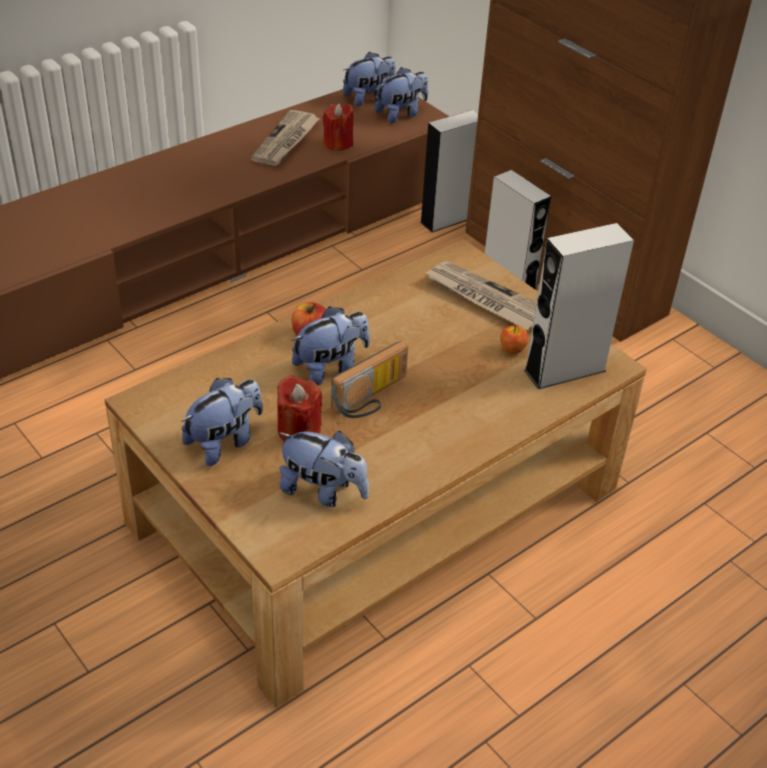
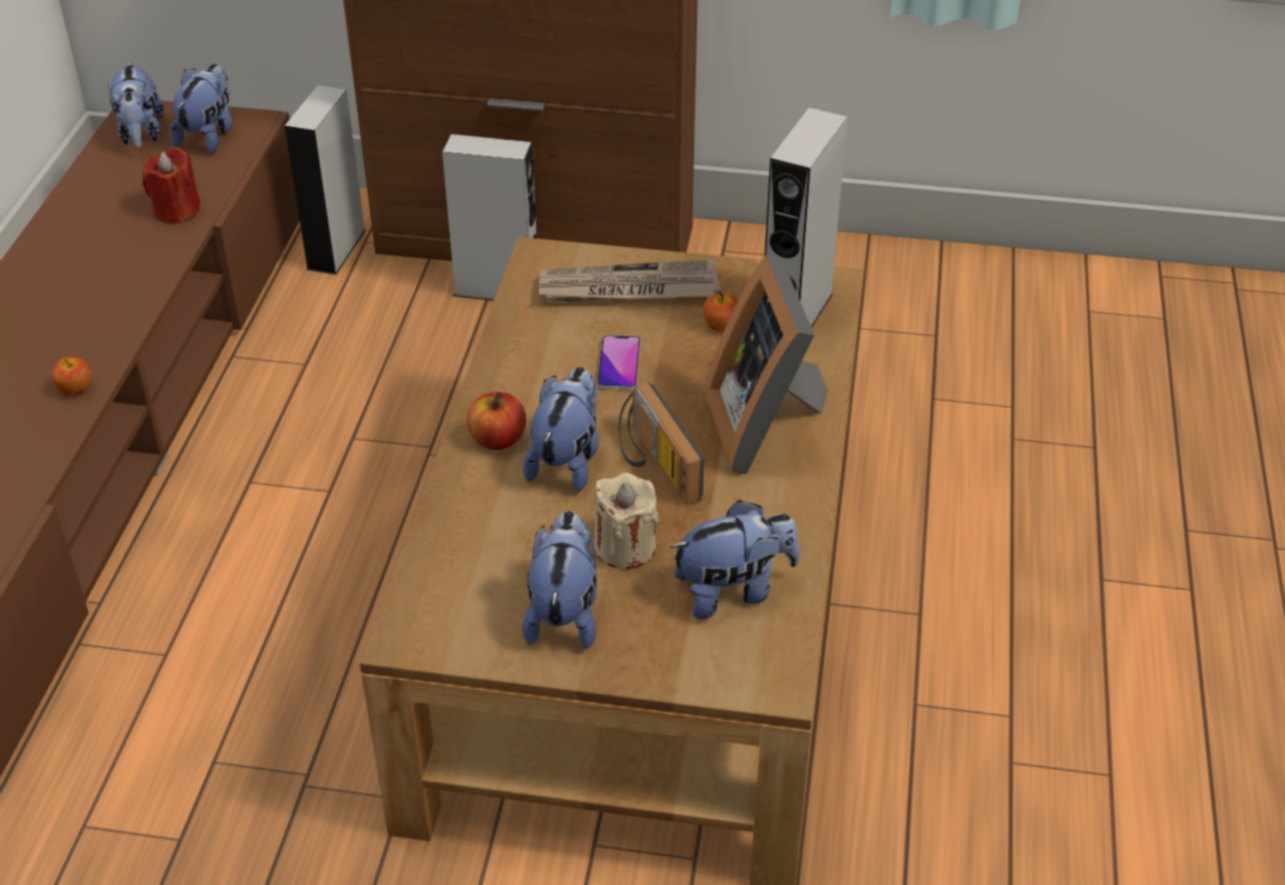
camera: 40 degrees left, 0 degrees up
newspaper [251,110,320,166] -> none
red candle [277,375,322,441] -> beige candle [594,473,659,569]
radio [331,341,408,418] -> radio turned 150 degrees clockwise [619,381,704,505]
plush toy [343,51,396,106] -> plush toy turned 150 degrees clockwise [107,60,164,148]
none -> apple [51,357,91,396]
none -> phone [597,335,641,390]
none -> picture frame [704,255,828,474]

